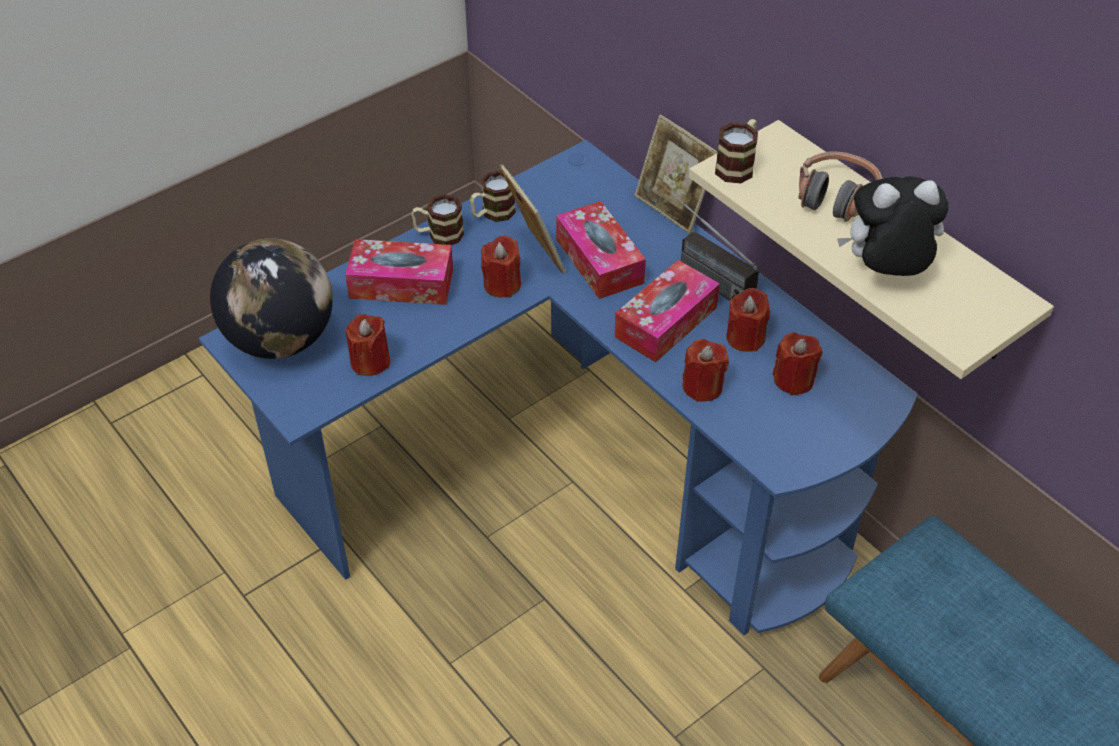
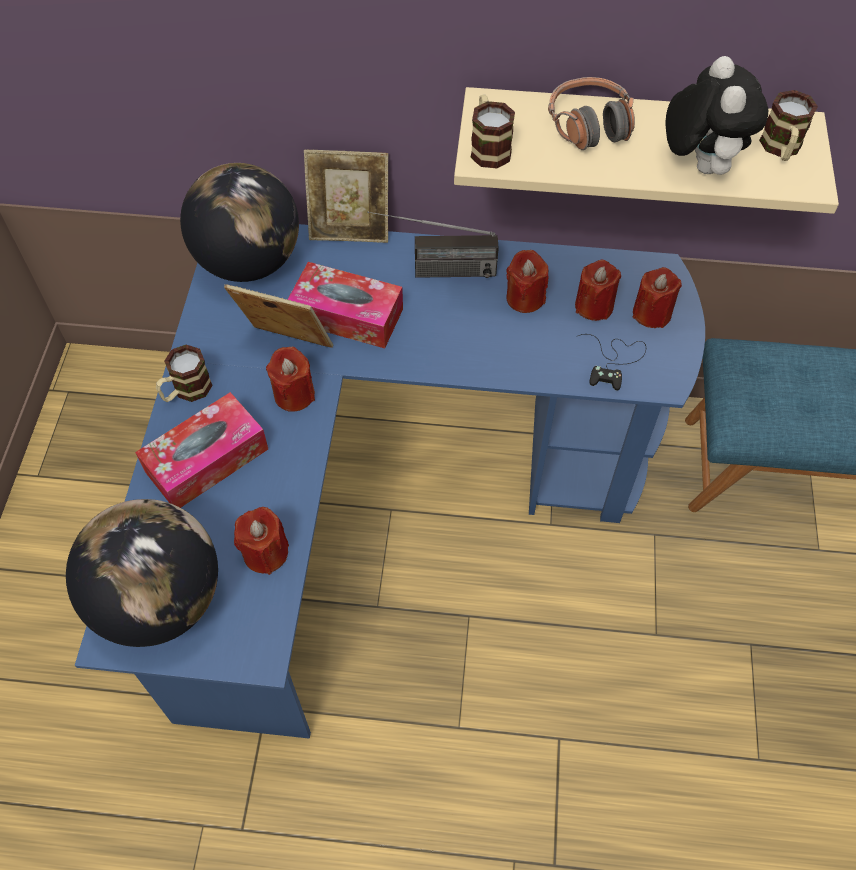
camera: 45 degrees left, 10 degrees up
mug [470,171,516,222] -> mug moved to [759,90,818,161]
tissue box [614,260,720,362] -> none
red candle [682,339,729,402] -> red candle moved to [633,267,682,328]
plush toy [837,176,948,276] -> plush toy turned 135 degrees clockwise [665,56,768,175]
none -> globe [180,163,299,282]
none -> black game controller [576,334,646,390]

